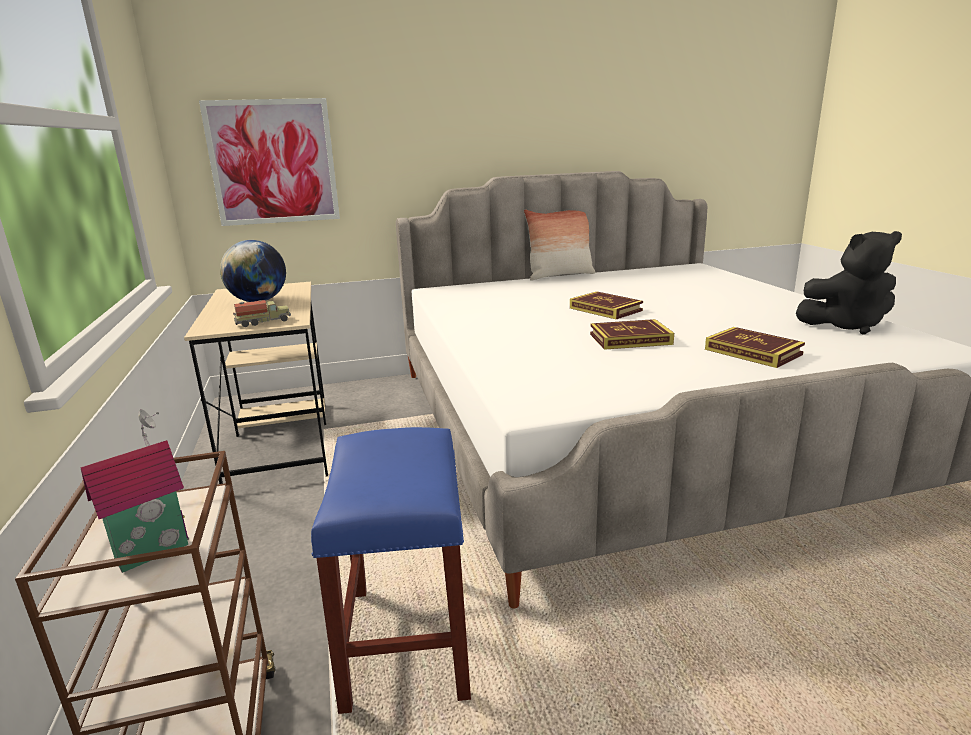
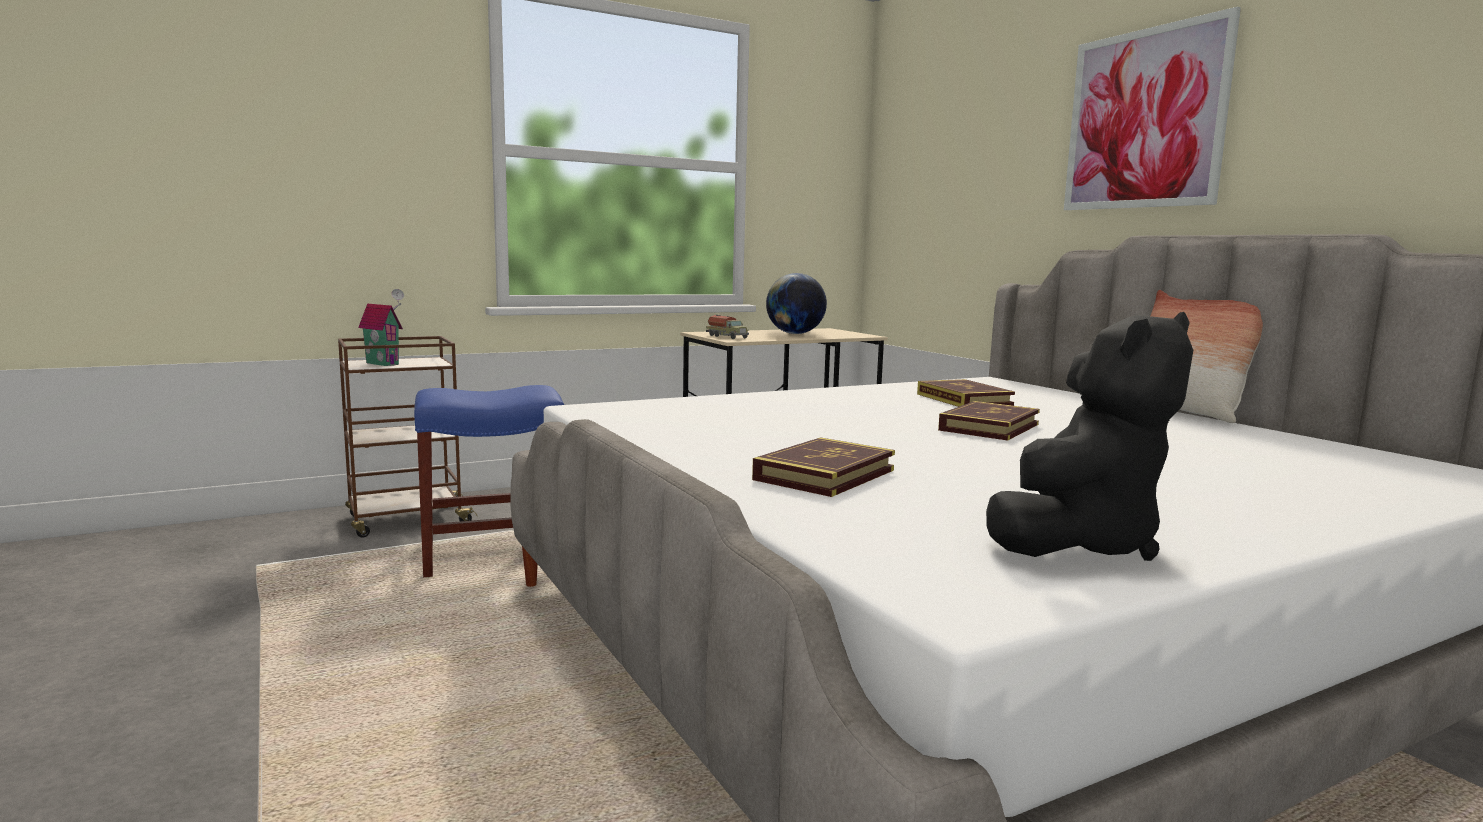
camera: 75 degrees right, 10 degrees down
picture [199,98,340,226] -> picture moved to [1064,7,1241,210]
book [590,319,674,350] -> book moved to [917,379,1015,407]
black plush toy [796,231,902,335] -> black plush toy turned 120 degrees counterclockwise [986,312,1193,561]

